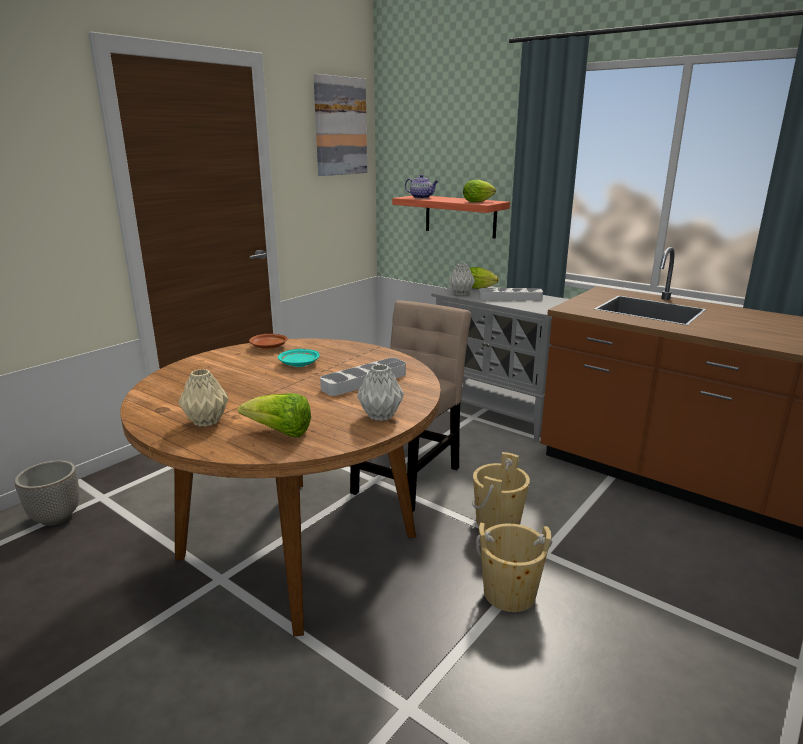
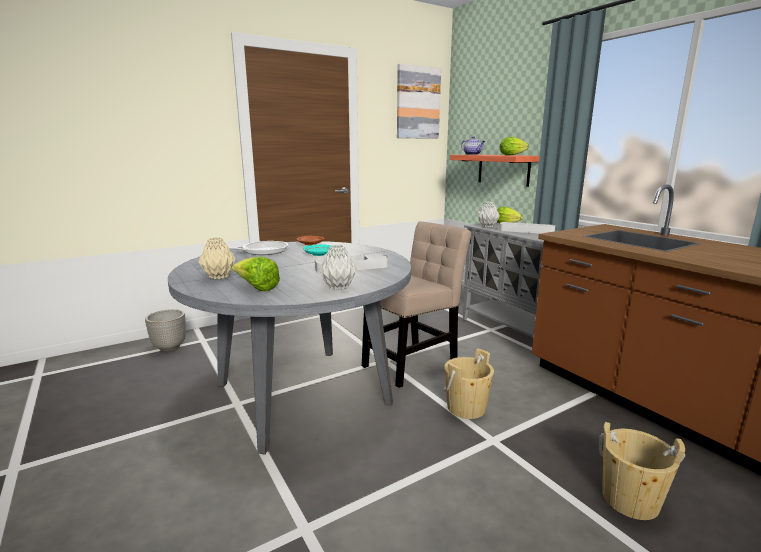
camera: 20 degrees right, 5 degrees down
brown dining table [120,339,441,637] -> grey dining table [168,241,411,454]
beige bucket [476,523,552,612] -> beige bucket moved to [599,422,685,520]
none -> frying pan [229,241,288,255]

